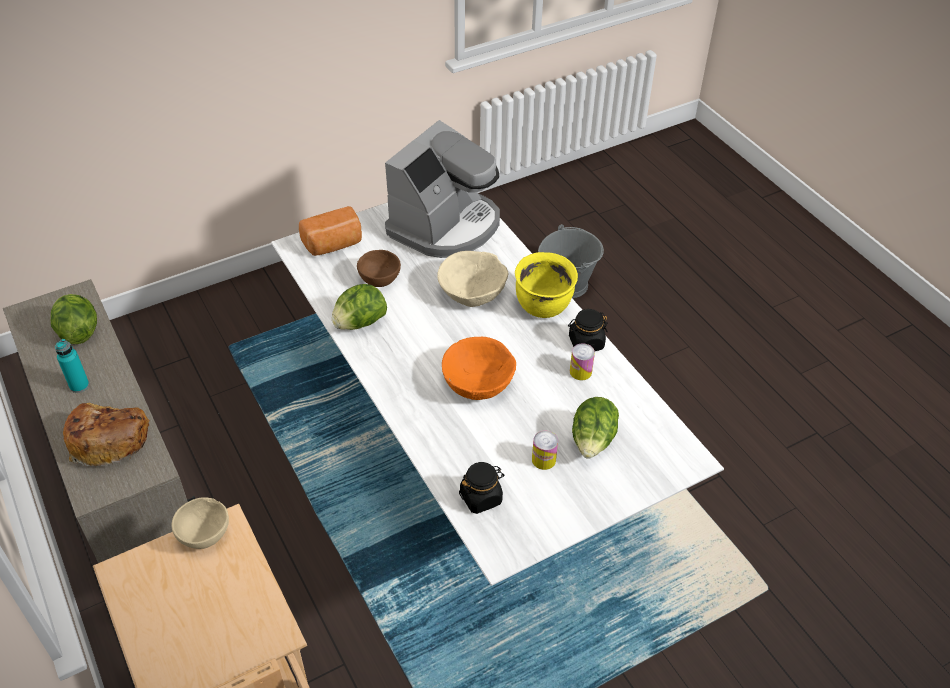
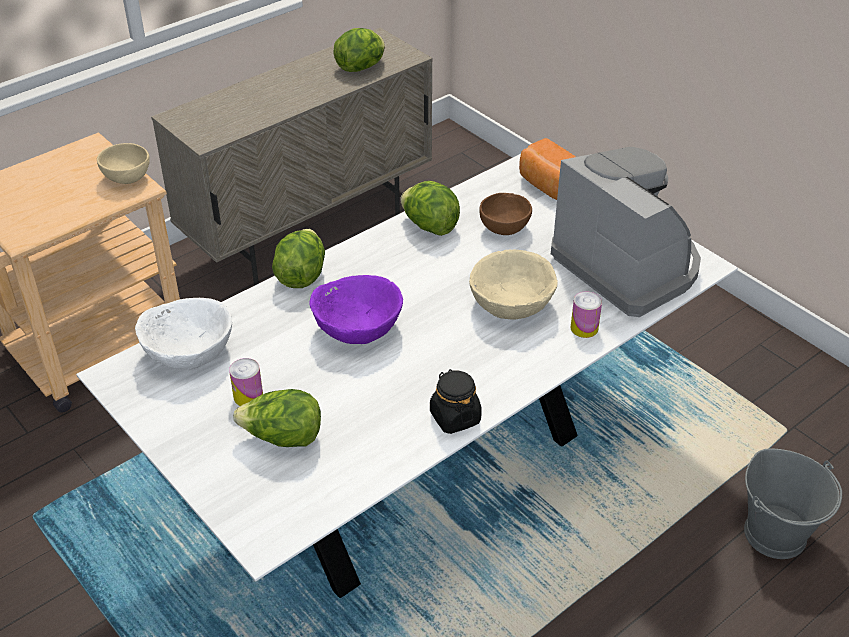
camera: 80 degrees right, 5 degrees down
turquoise bottle [55,339,89,393] -> none
bread [63,402,150,468] -> none
coffee machine [385,120,500,258] -> coffee machine turned 150 degrees counterclockwise [551,147,701,317]
orange bowl [442,337,516,400] -> purple bowl [309,275,403,344]
black jar [459,462,505,514] -> white bowl [135,298,232,369]
yellow cooking pot [515,252,578,318] -> none
can [570,344,595,380] -> can moved to [571,292,602,338]
none -> lettuce [272,229,325,288]

